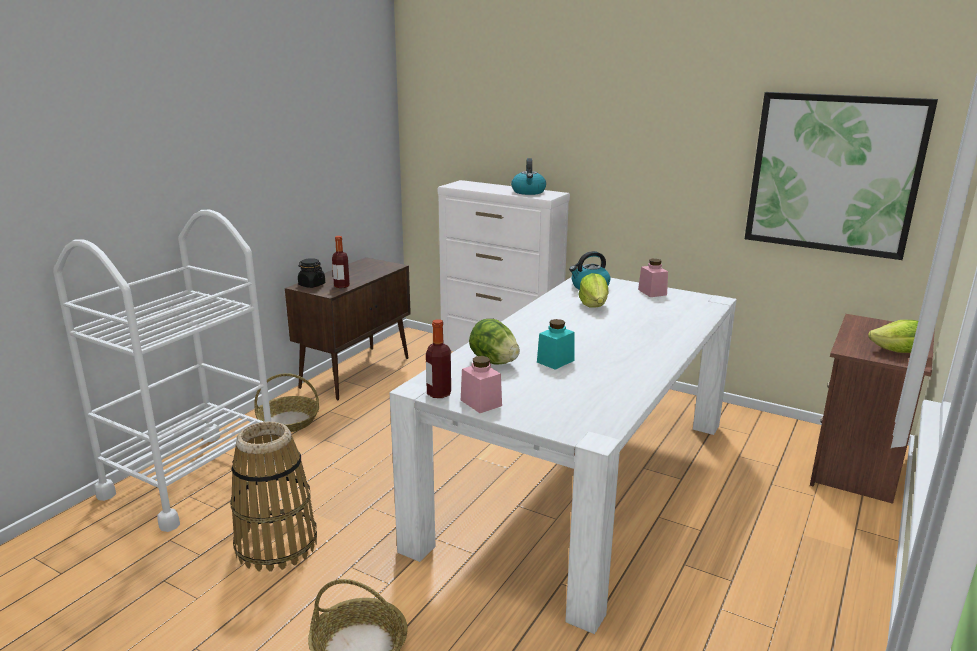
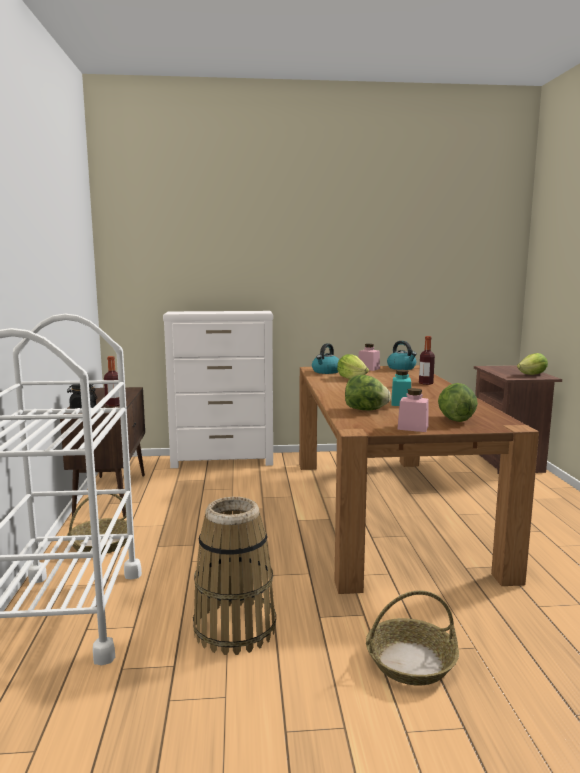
camera: 35 degrees left, 10 degrees down
white dining table [390,277,737,634] -> brown dining table [299,365,539,594]
bottle [426,319,451,398] -> bottle moved to [419,336,435,385]
kettle [511,158,546,195] -> kettle moved to [387,341,417,370]
picture [745,92,938,260] -> none
none -> lettuce [438,383,478,422]

